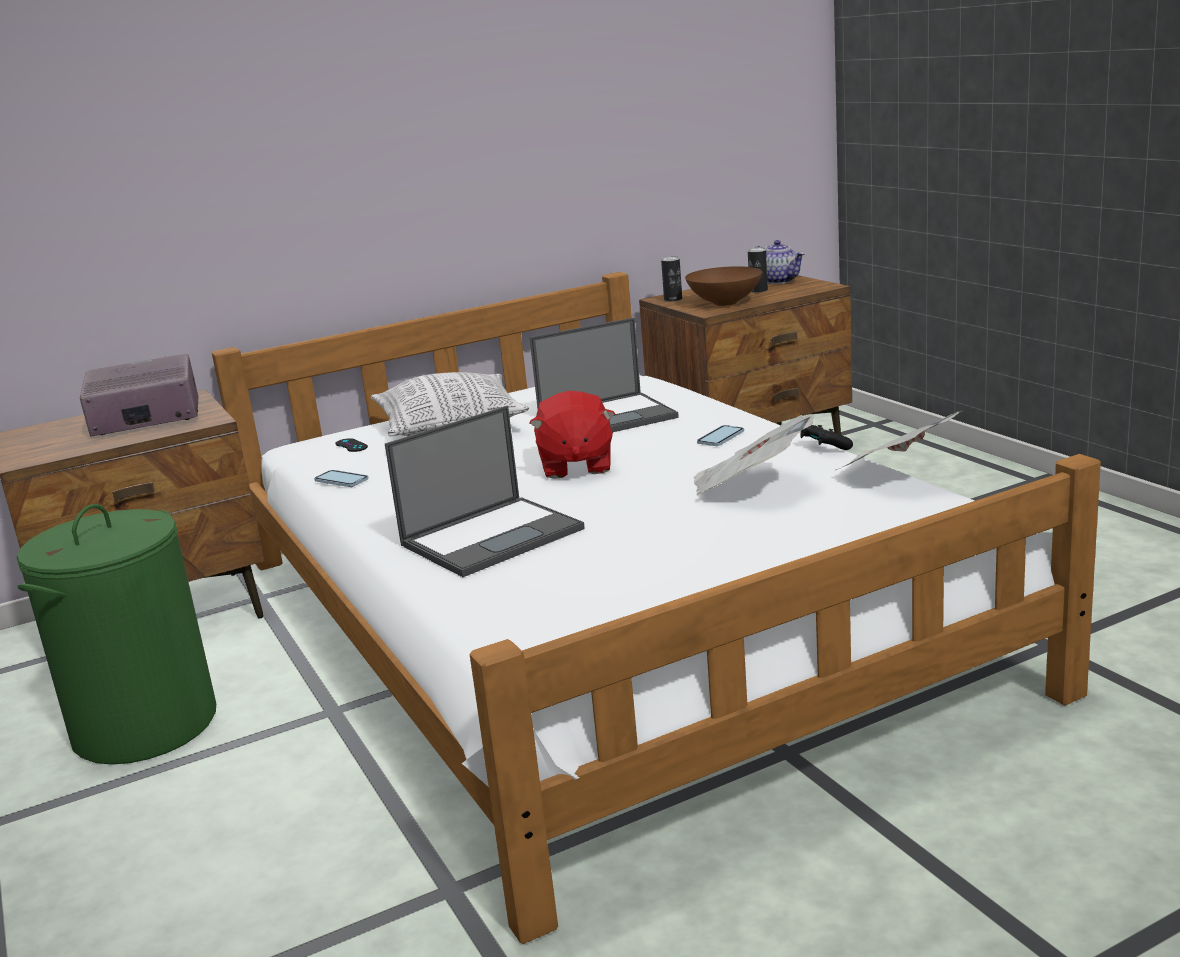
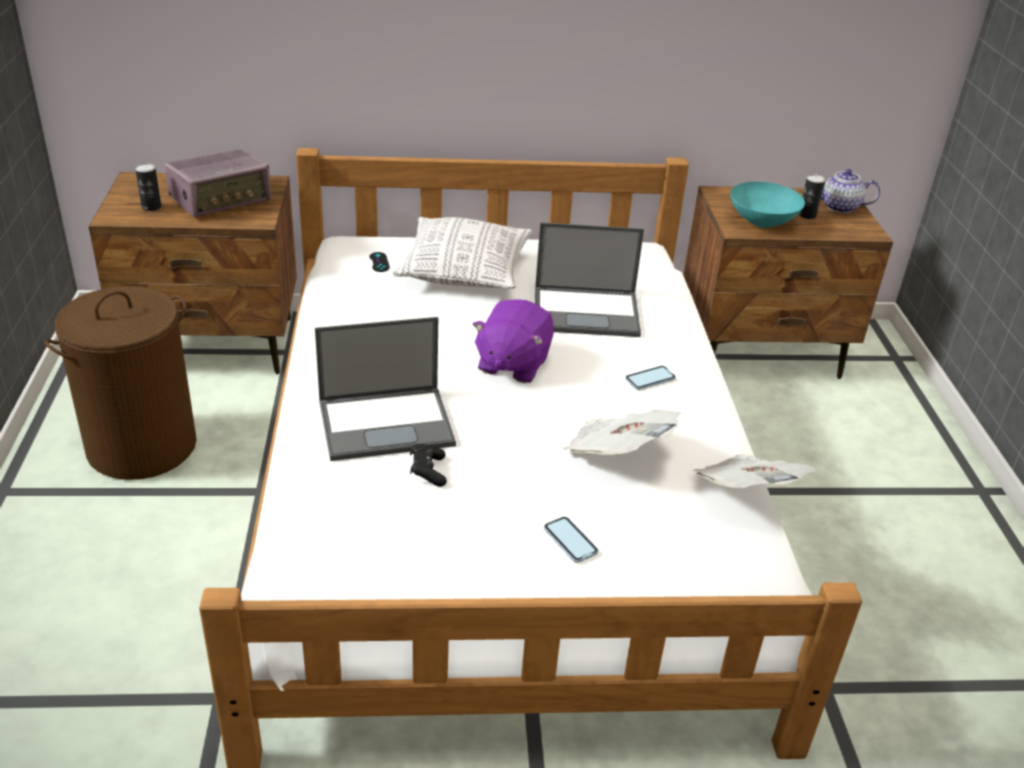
camera: 20 degrees right, 15 degrees up
green laundry basket [17,504,216,765] -> brown laundry basket [45,286,197,480]
radio [80,354,198,437] -> radio turned 135 degrees clockwise [165,149,271,217]
phone [314,470,369,487] -> phone moved to [544,517,599,563]
red plush toy [529,391,615,479] -> purple plush toy [472,299,554,383]
can [661,256,682,302] -> can moved to [135,163,161,211]
brown bowl [685,266,762,306] -> turquoise bowl [730,182,805,228]
teapot [756,240,805,284] -> teapot turned 120 degrees clockwise [815,169,880,213]
black game controller [800,425,853,450] -> black game controller moved to [410,444,447,487]

